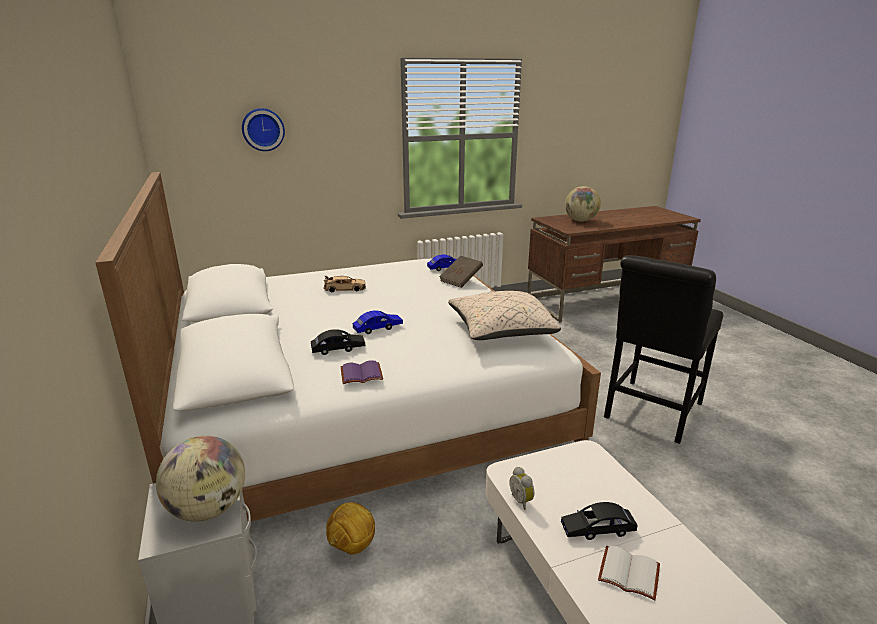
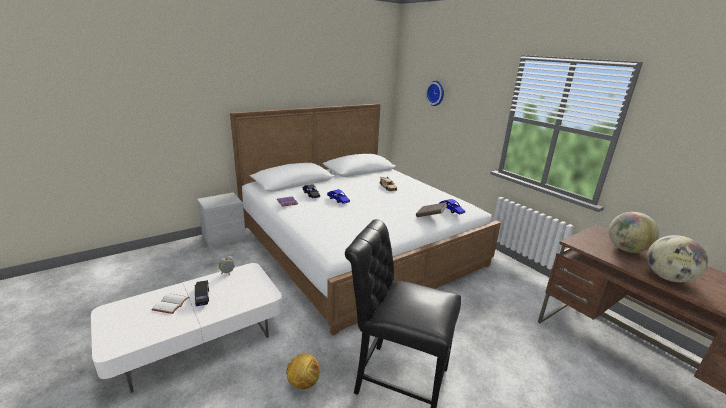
camera: 75 degrees right, 0 degrees up
globe [156,436,245,521] -> globe moved to [647,235,708,282]
football [326,502,375,555] -> football moved to [286,353,320,389]
beige pillow [448,291,561,340] -> none

